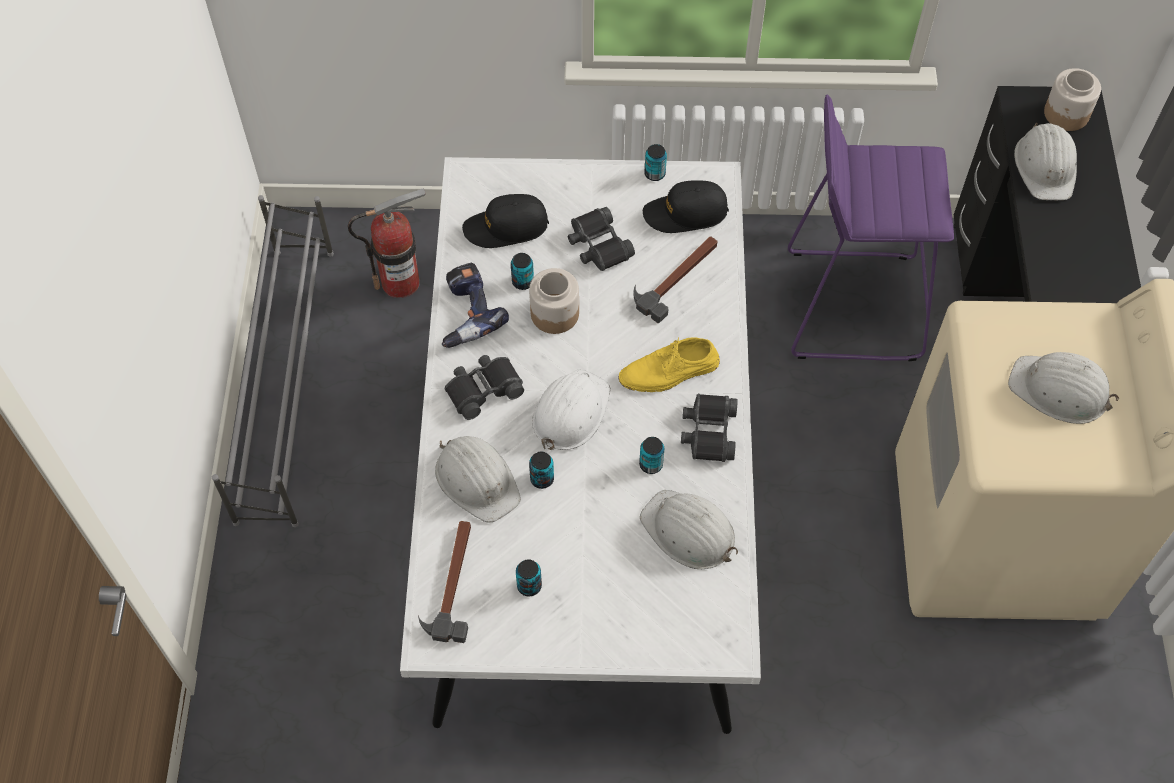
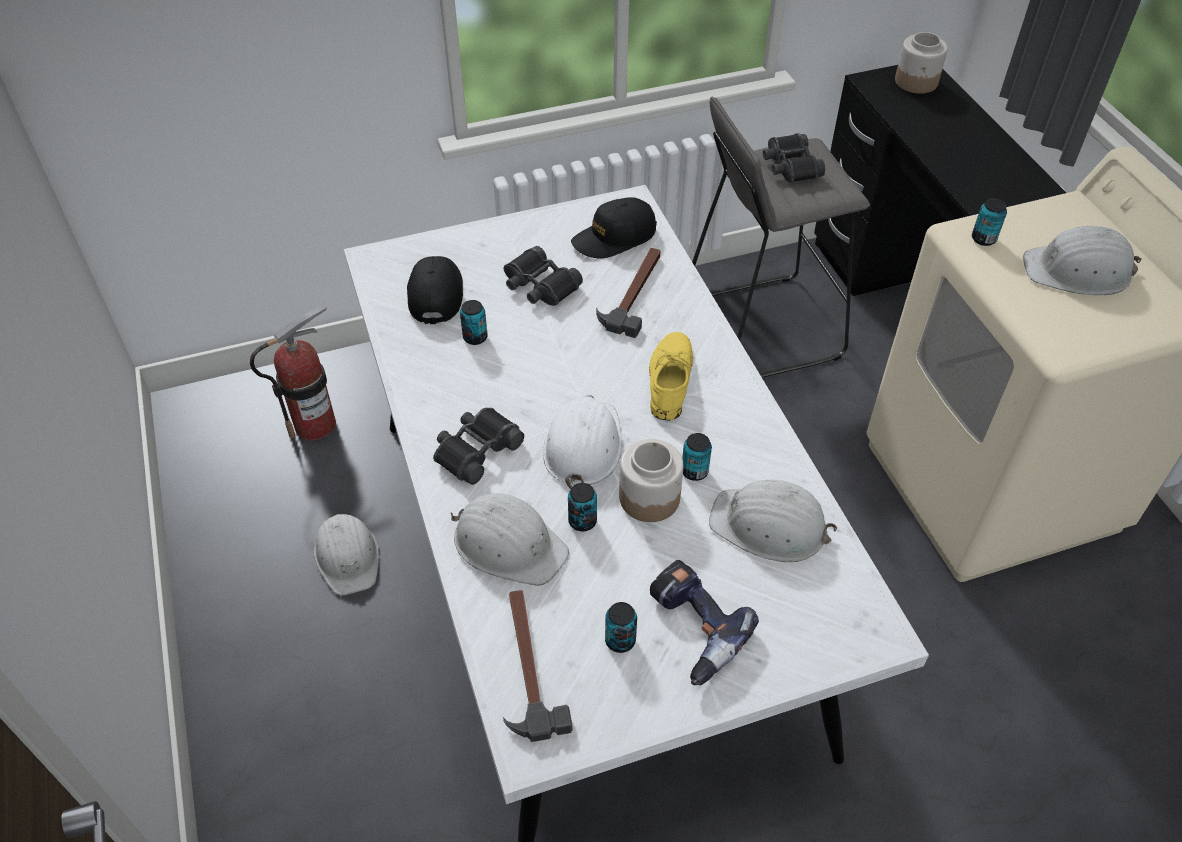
camera: 20 degrees left, 10 degrees down
grey shoe rack [212,195,334,527] -> none
power drill [442,263,509,348] -> power drill moved to [650,560,759,685]
black cap [462,194,549,248] -> black cap turned 120 degrees clockwise [407,256,463,324]
jar [529,268,579,334] -> jar moved to [619,439,684,522]
yellow shoe [619,337,720,392] -> yellow shoe turned 135 degrees clockwise [649,332,693,421]
can [644,144,667,181] -> can moved to [972,198,1007,246]
black binoculars [681,394,737,462] -> black binoculars moved to [763,133,825,183]
purple stool [788,94,954,361] -> grey stool [692,97,870,378]
white hard hat [1014,123,1077,200] -> white hard hat moved to [314,514,379,595]

